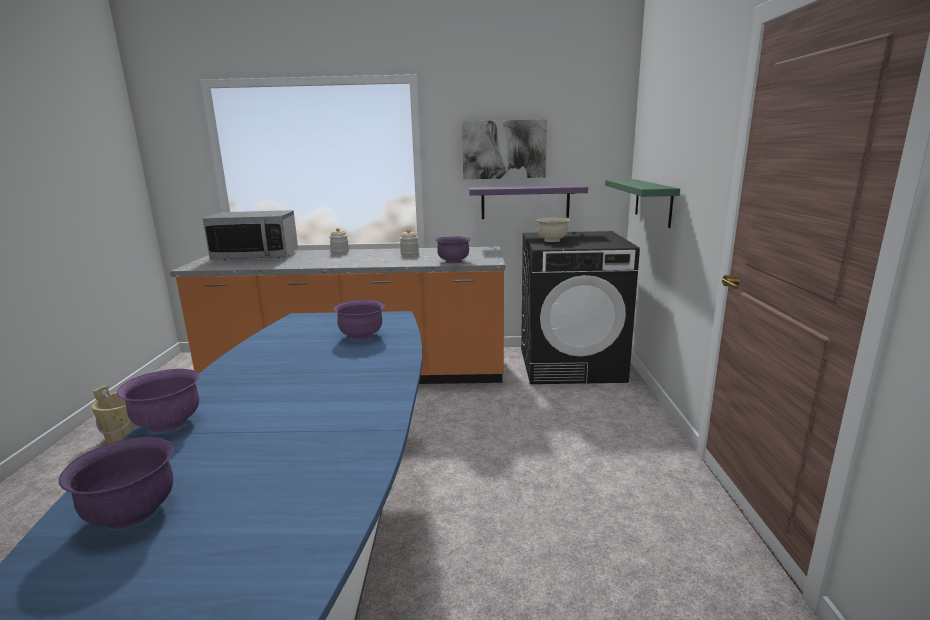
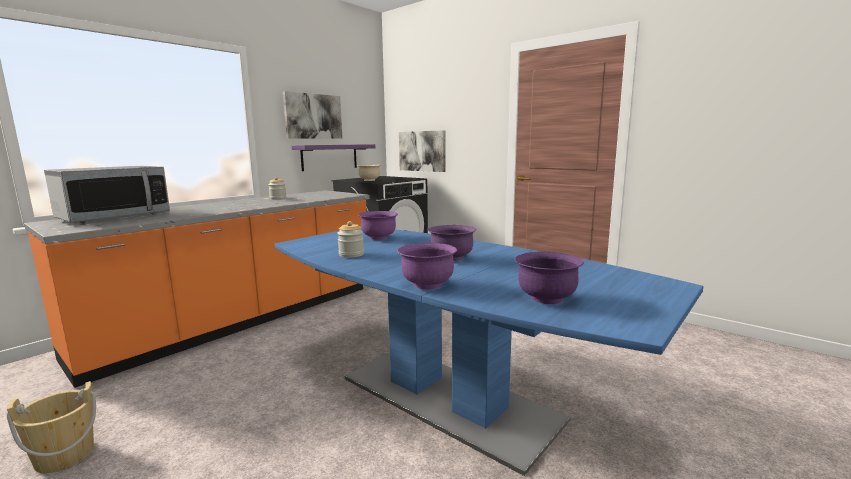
camera: 50 degrees left, 5 degrees down
jar [329,228,349,254] -> jar moved to [337,221,364,258]
purple bowl [435,237,471,264] -> purple bowl moved to [428,225,476,261]
green shelf [605,179,680,228] -> picture [399,130,445,172]

